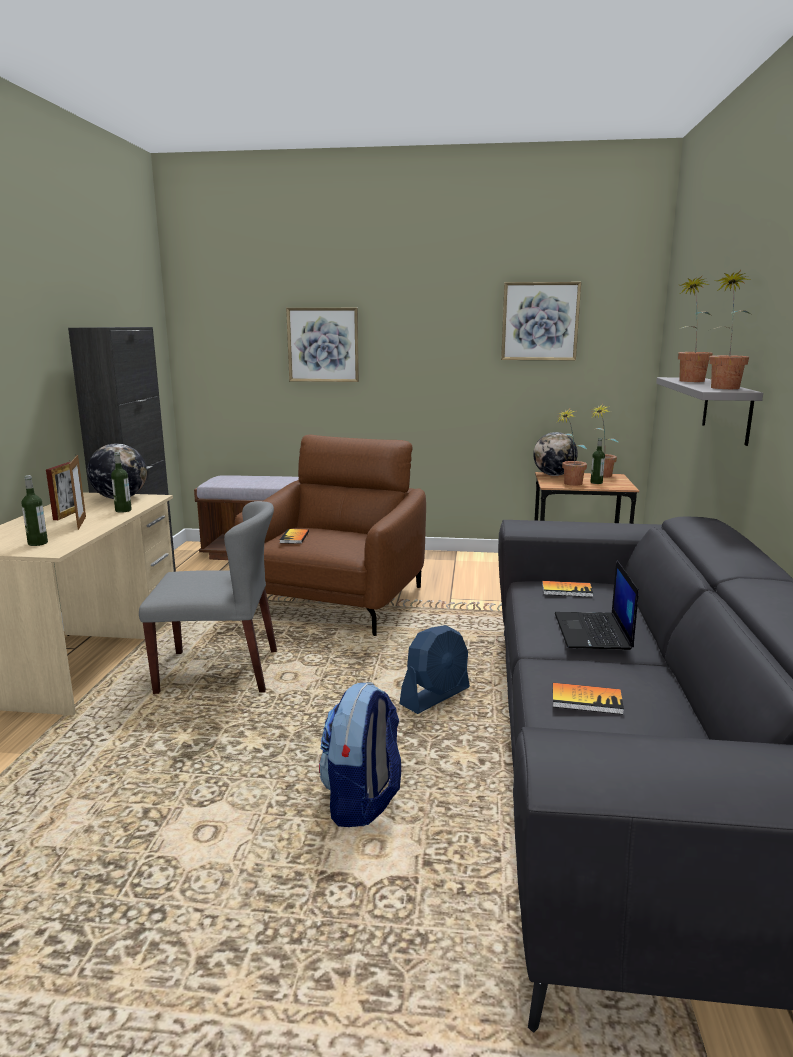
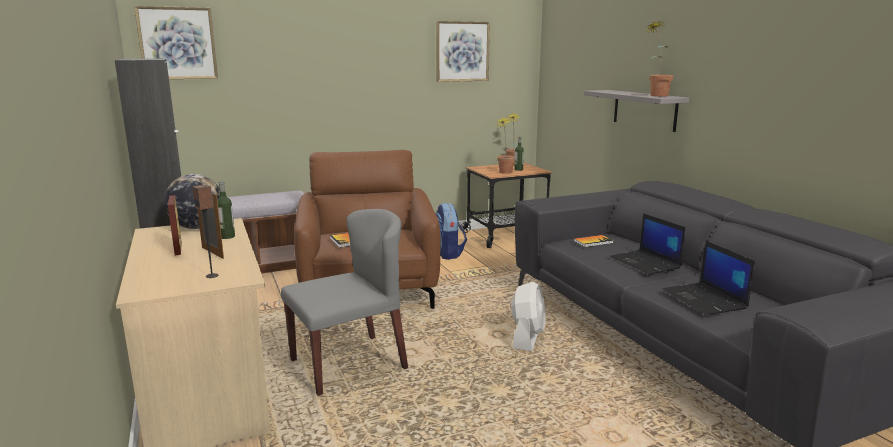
camera: 30 degrees left, 0 degrees up
bottle [21,475,48,546] -> speaker [193,185,218,278]
picture [286,308,359,382] -> picture moved to [134,6,218,79]
backpack [319,682,401,827] -> backpack moved to [435,203,467,260]
blue fan [399,625,470,714] -> white fan [511,282,546,351]
globe [533,432,578,476] -> none
book [553,683,624,715] -> laptop [663,241,755,315]
potted plant [678,276,713,382] -> none

